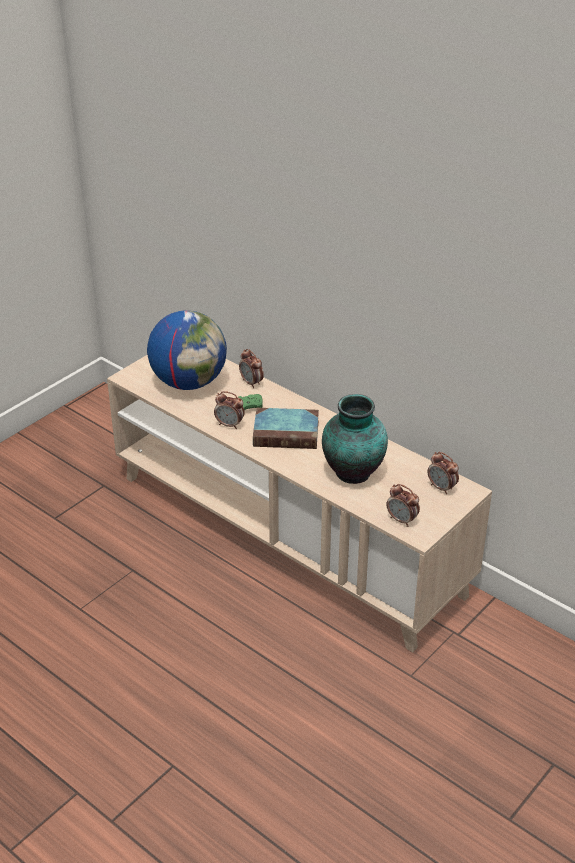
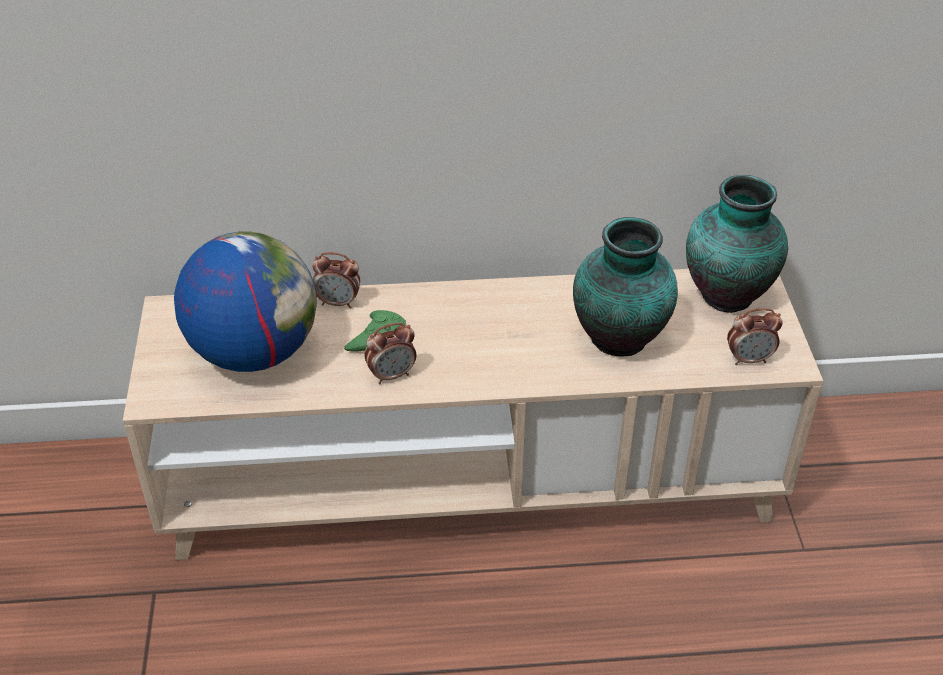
camera: 45 degrees left, 5 degrees up
book [253,408,319,449] -> none
alarm clock [428,452,459,494] -> vase [686,175,788,313]

